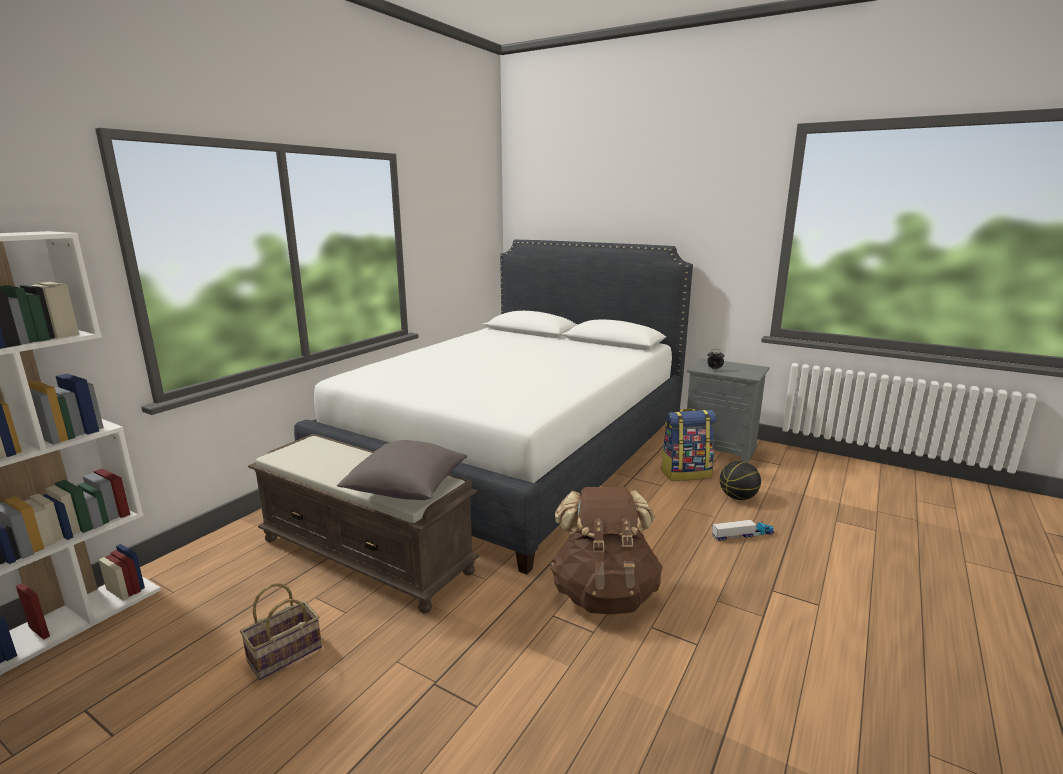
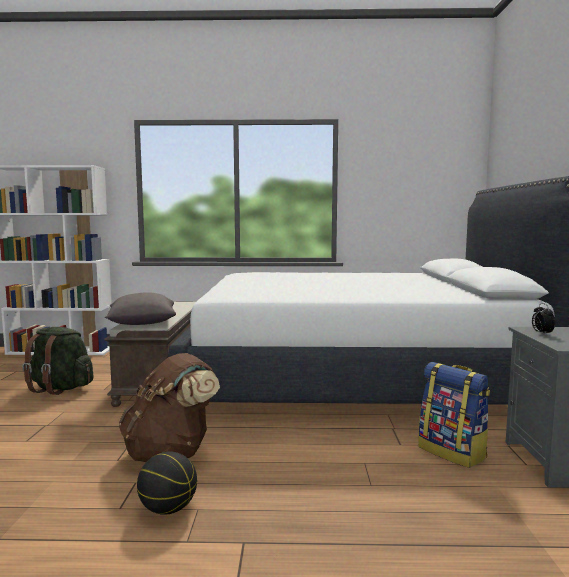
camera: 60 degrees right, 10 degrees down
basket [240,583,322,680] -> green backpack [22,327,93,395]
toy truck [712,520,774,541] -> none
basketball [720,461,761,500] -> basketball moved to [137,452,197,515]

